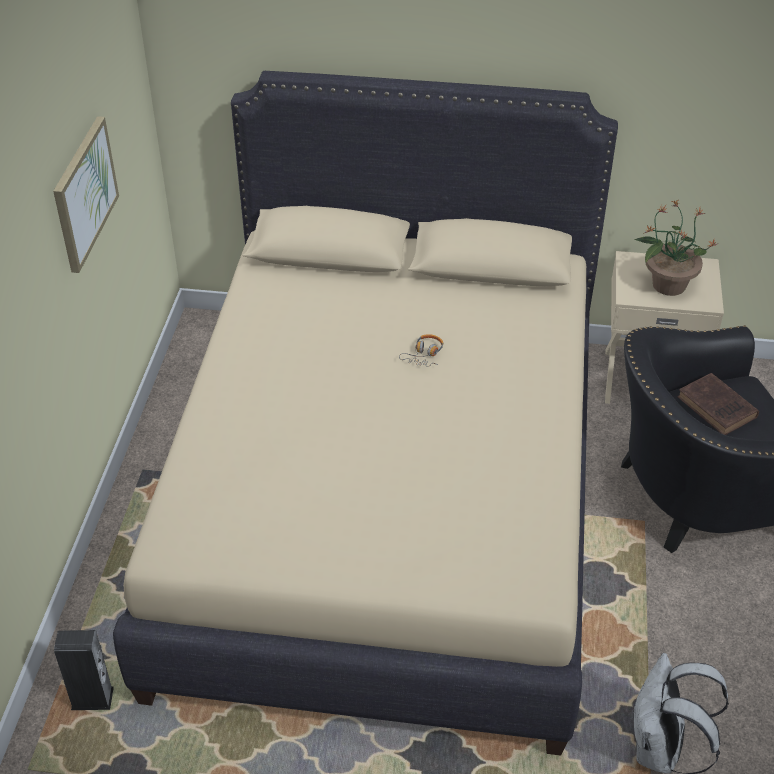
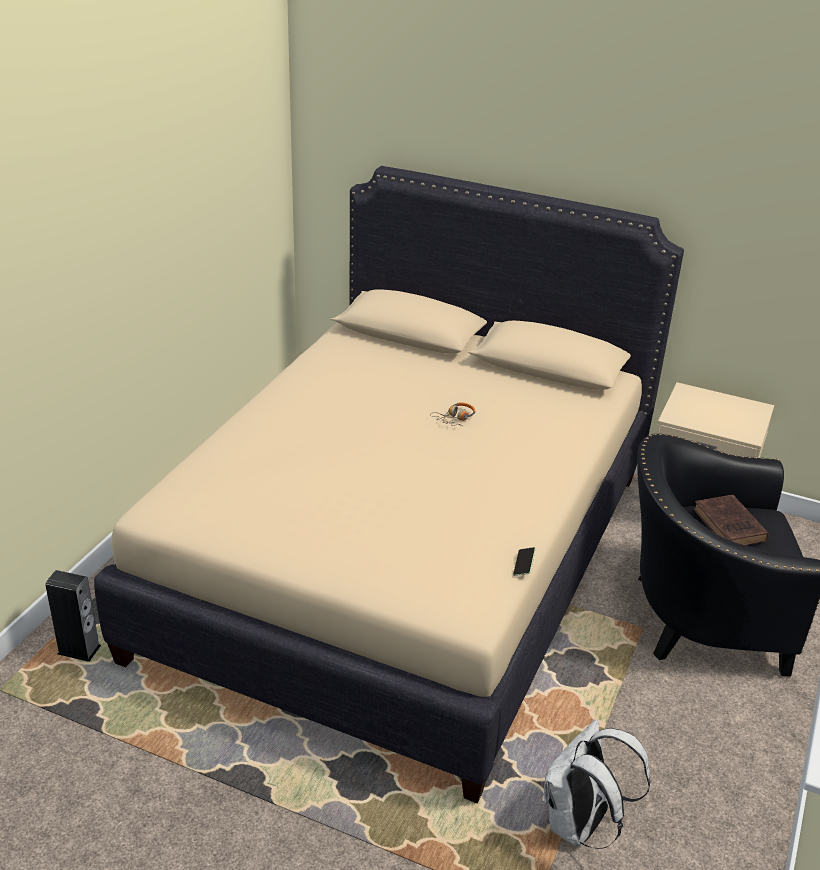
camera: 15 degrees right, 10 degrees down
picture [53,116,119,273] -> none
potted plant [634,199,718,296] -> none
none -> phone [513,547,536,576]

